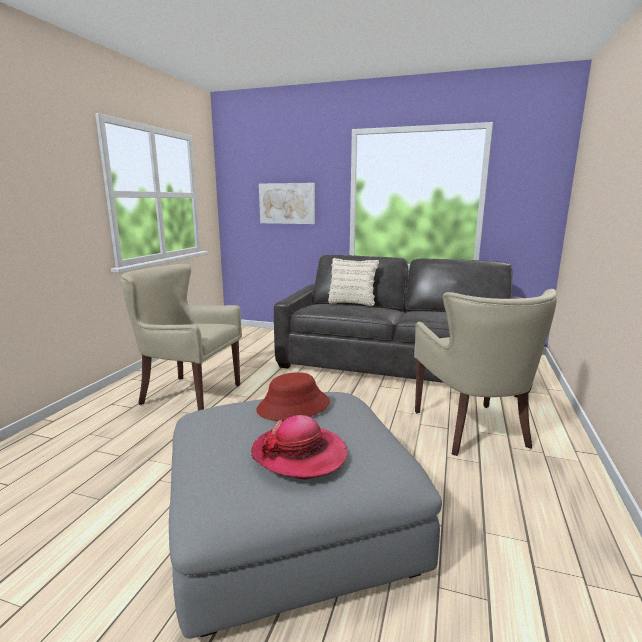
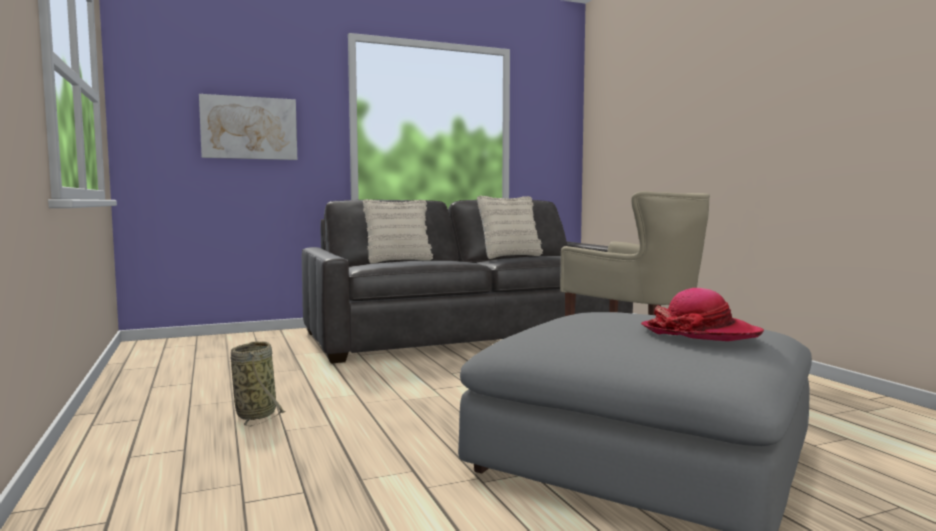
camera: 40 degrees left, 10 degrees down
beige armchair [121,264,242,411] -> basket [231,341,286,427]
red hat [256,372,330,421] -> none
none -> beige pillow [477,195,543,259]

